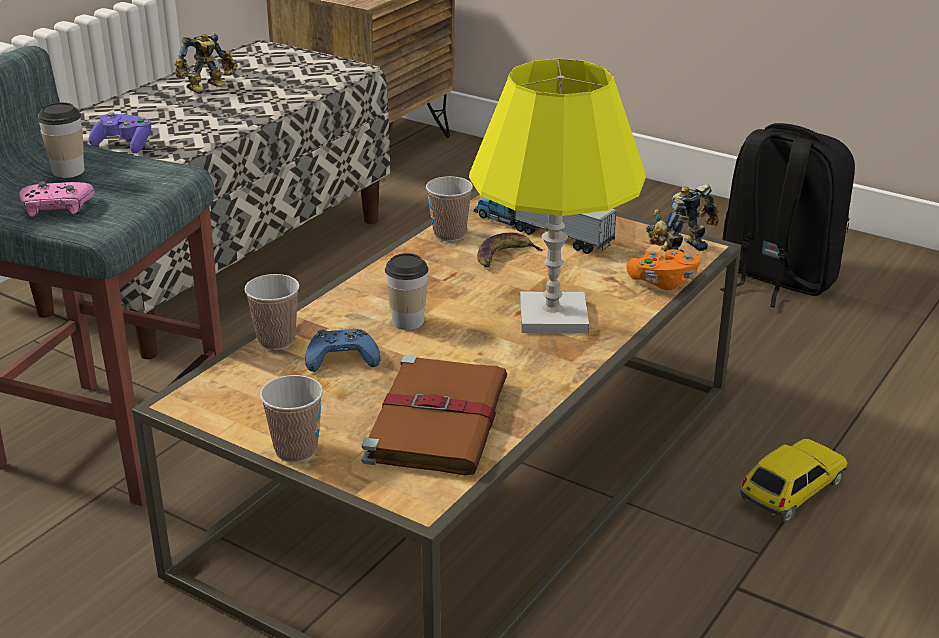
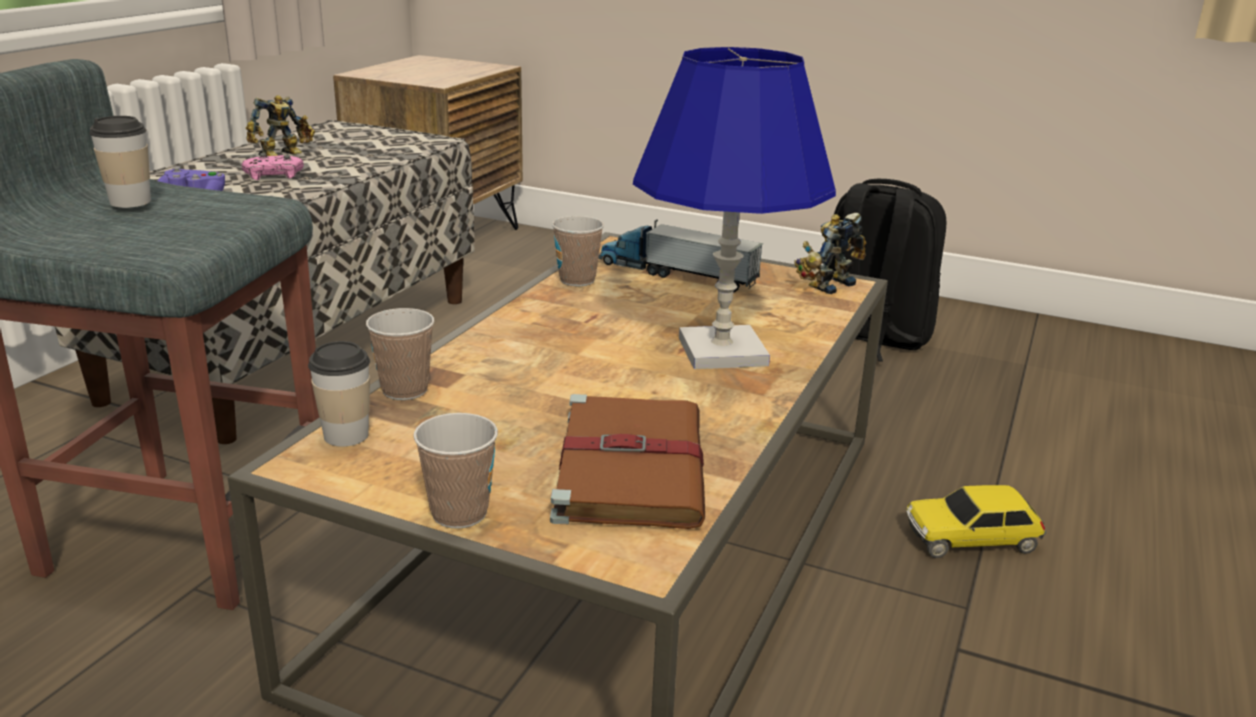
camera: 10 degrees left, 5 degrees down
pink game controller [19,181,95,217] -> pink game controller moved to [242,153,304,180]
blue game controller [305,329,381,372] -> none
cup [385,253,429,330] -> cup moved to [308,341,370,447]
yellow table lamp [469,59,646,333] -> blue table lamp [633,47,836,369]
banana [477,233,545,267] -> none
orange game controller [626,249,700,290] -> none
toy car [740,439,848,523] -> toy car turned 135 degrees counterclockwise [906,485,1047,558]

